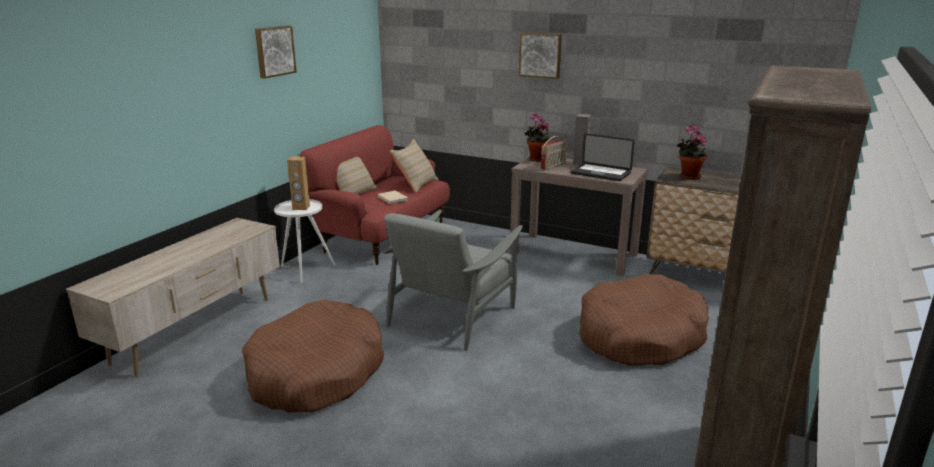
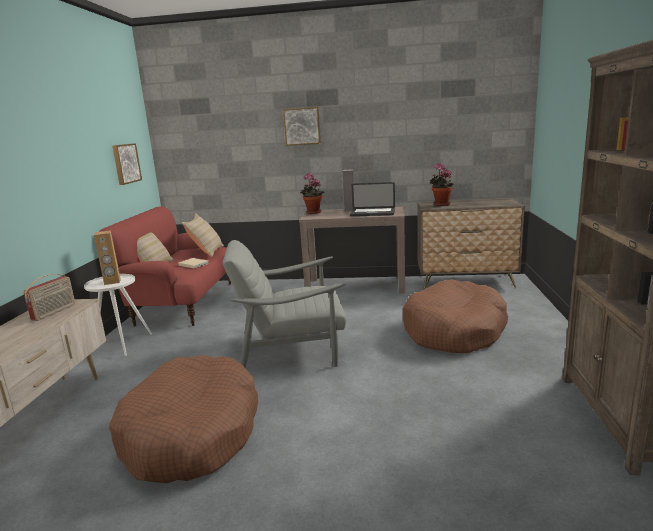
camera: 20 degrees left, 5 degrees down
picture [255,26,297,79] -> picture moved to [112,143,142,185]
grey armchair [383,210,523,351] -> grey armchair turned 75 degrees clockwise [223,240,346,368]
radio [541,136,568,170] -> radio moved to [24,274,75,321]

